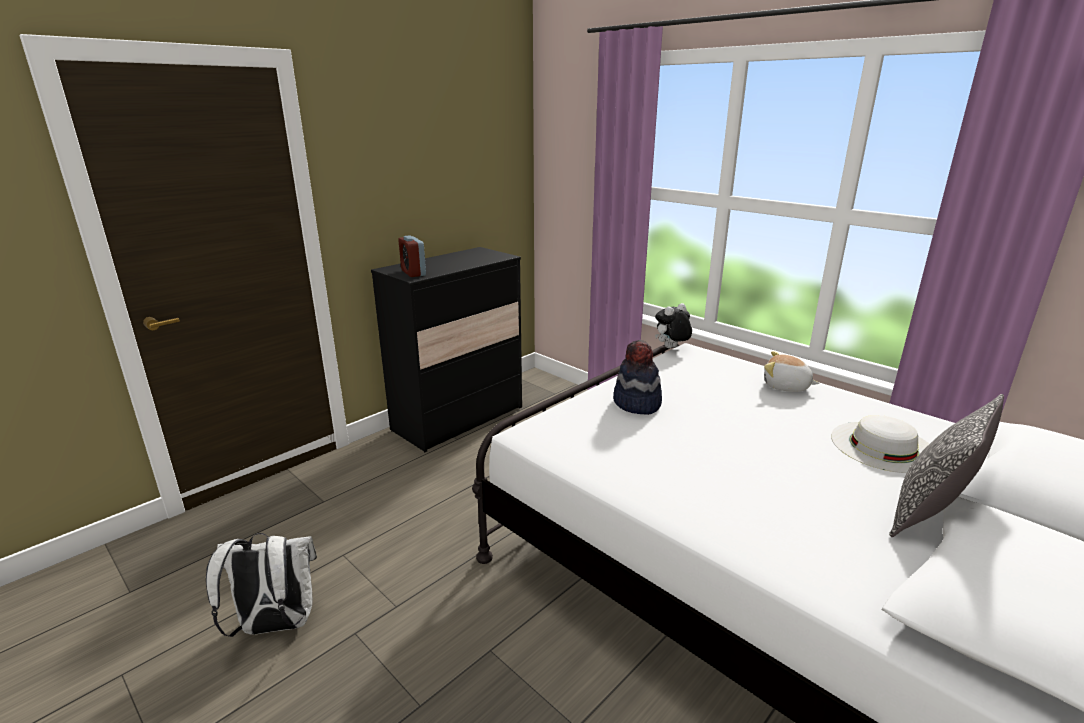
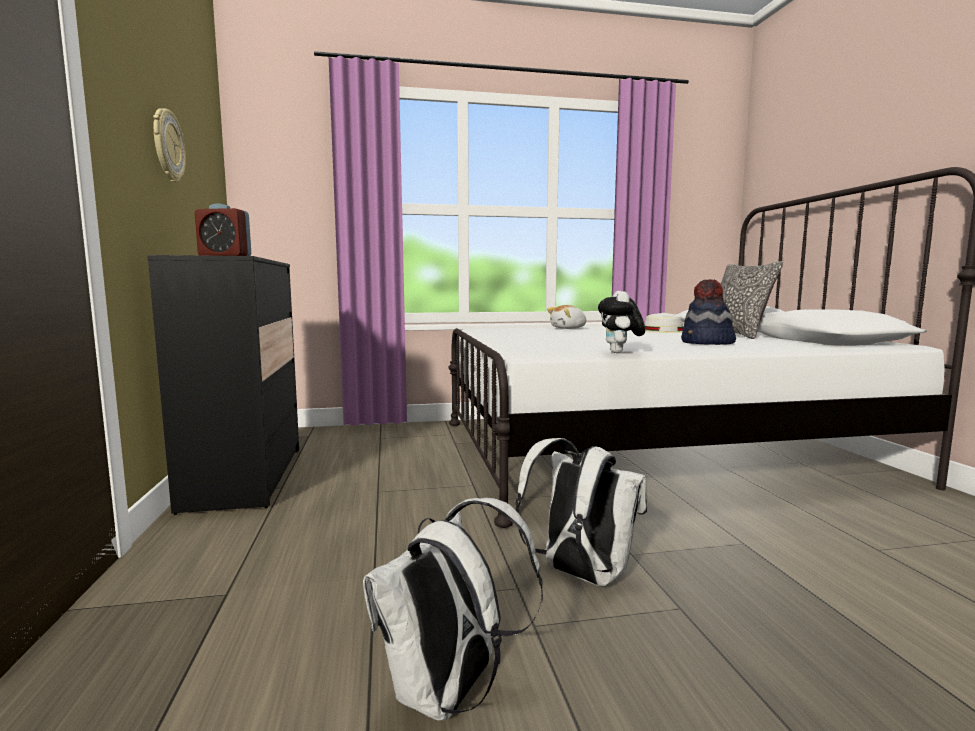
camera: 55 degrees left, 15 degrees down
hat [613,340,662,415] -> hat moved to [681,279,736,345]
plush toy [655,303,692,348] -> plush toy moved to [598,291,645,353]
none -> wall clock [153,108,186,182]
none -> white backpack [515,438,647,586]

